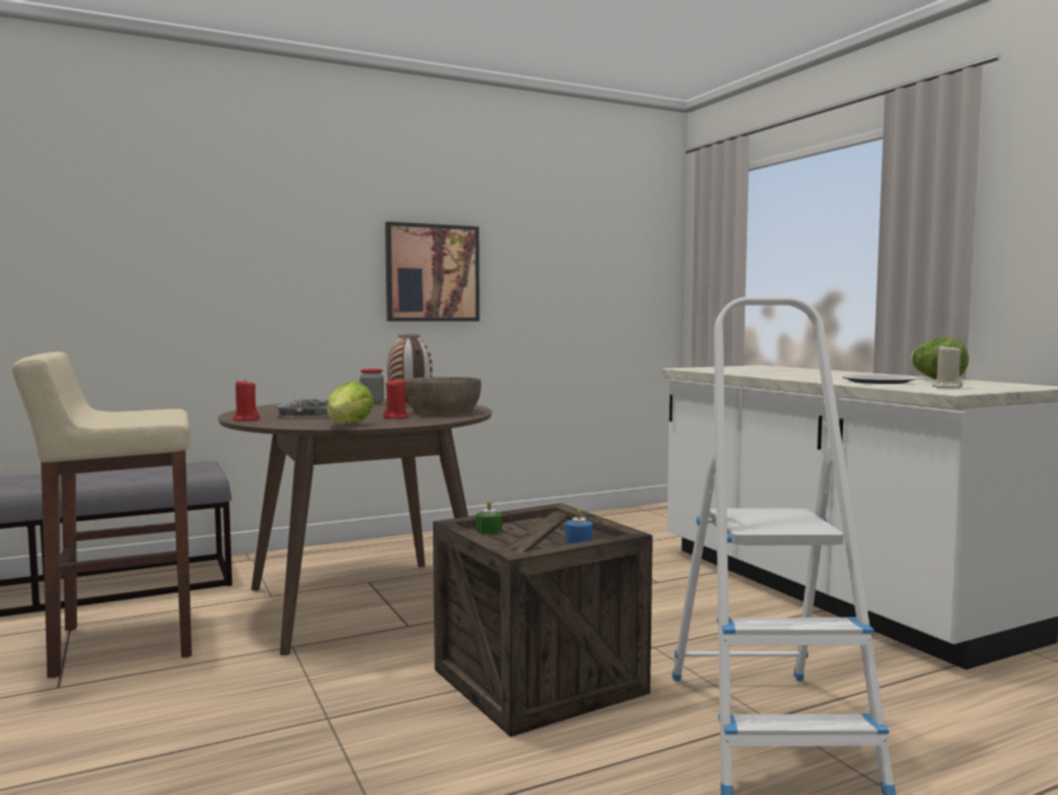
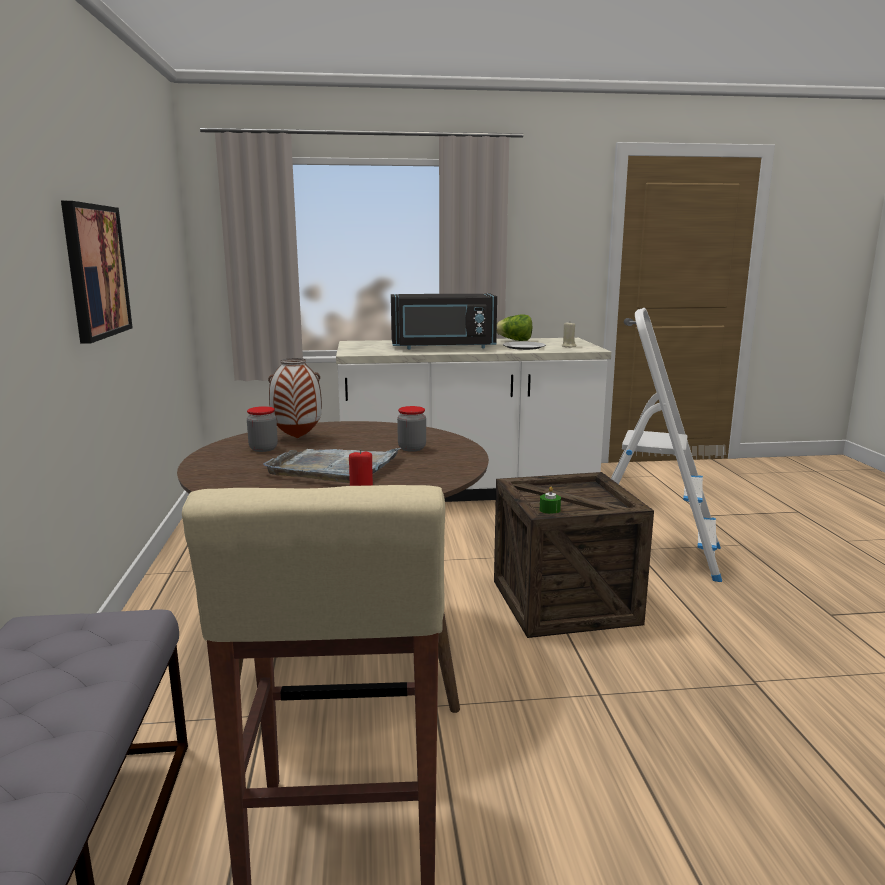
camera: 70 degrees left, 10 degrees up
lettuce [327,381,374,424] -> none
red candle [384,378,409,419] -> jar [397,406,426,452]
brown bowl [405,377,481,416] -> none
blue candle [566,509,593,544] -> none
none -> black microwave [391,294,497,349]

